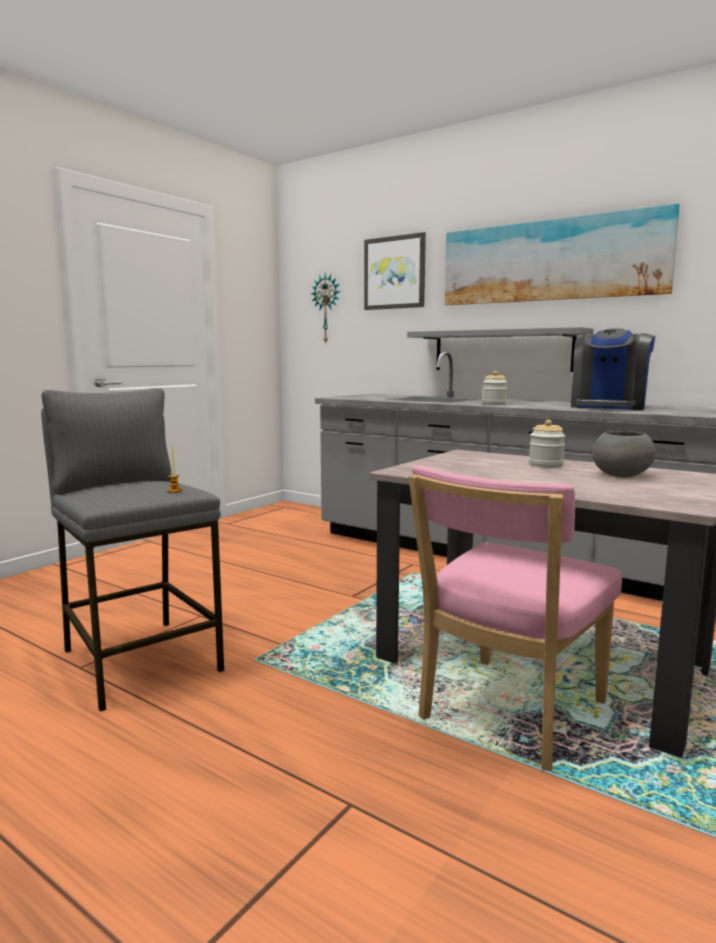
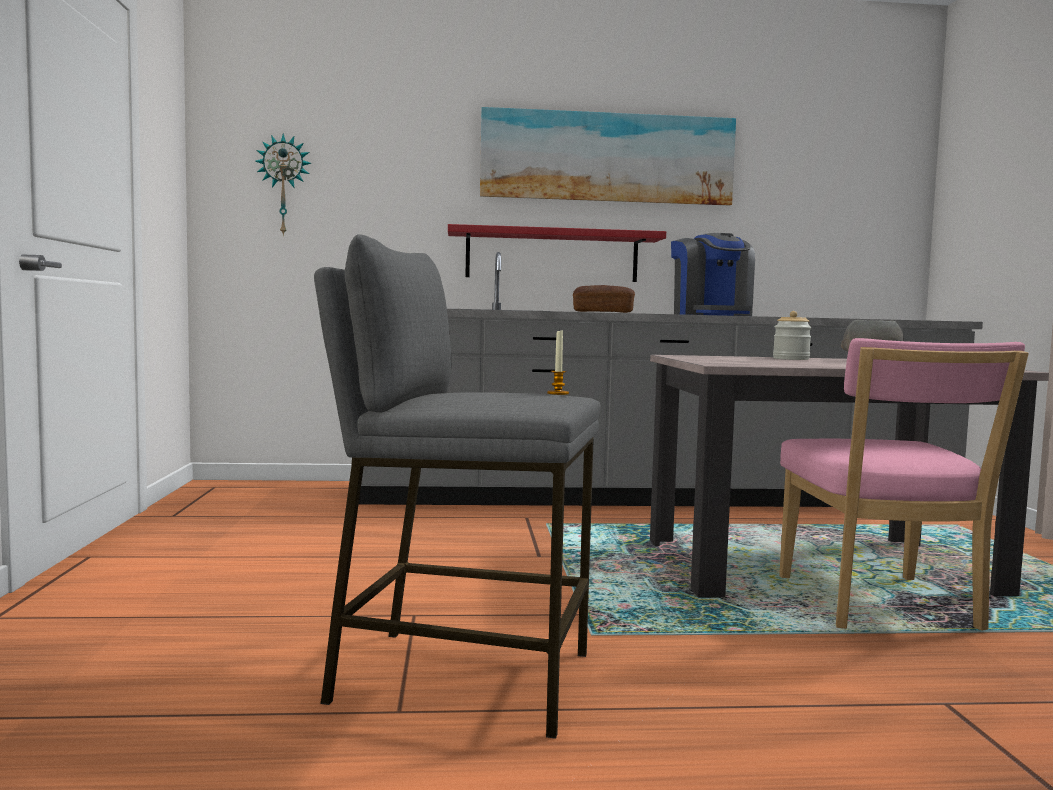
camera: 40 degrees left, 5 degrees down
picture [364,232,426,310] -> none
grey shelf [407,327,593,372] -> red shelf [448,224,666,282]
jar [482,371,508,405] -> bread [573,285,635,313]

